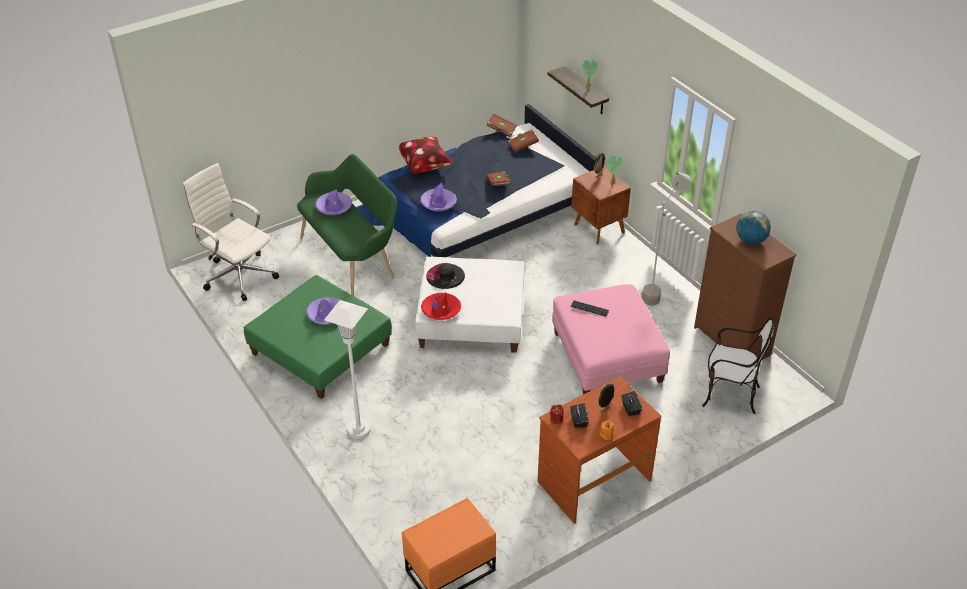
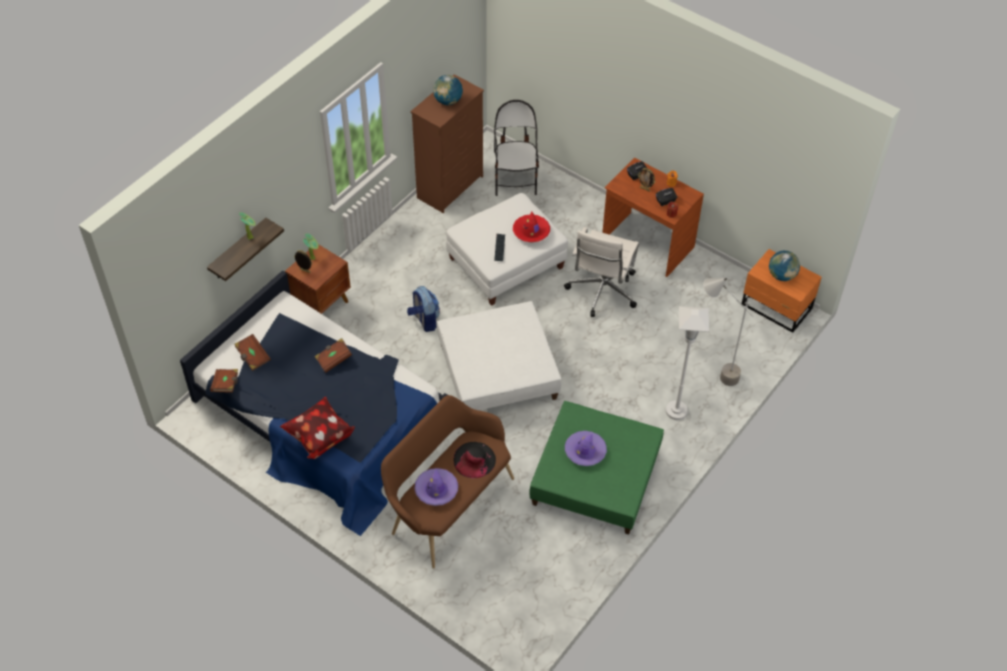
camera: 110 degrees left, 10 degrees up
white office chair [183,163,279,301] -> white office chair moved to [564,227,639,317]
green bench [297,154,397,296] -> brown bench [381,395,514,569]
purple hat [420,182,457,212] -> none
red hat [421,293,461,320] -> red hat moved to [513,212,550,242]
black hat [426,263,465,289] -> black hat moved to [454,442,496,478]
pink ottoman [552,284,670,395] -> white ottoman [446,193,568,306]
grey floor lamp [642,172,691,306] -> grey floor lamp moved to [703,278,754,386]
none -> backpack [407,286,440,332]
none -> globe [769,250,800,281]

